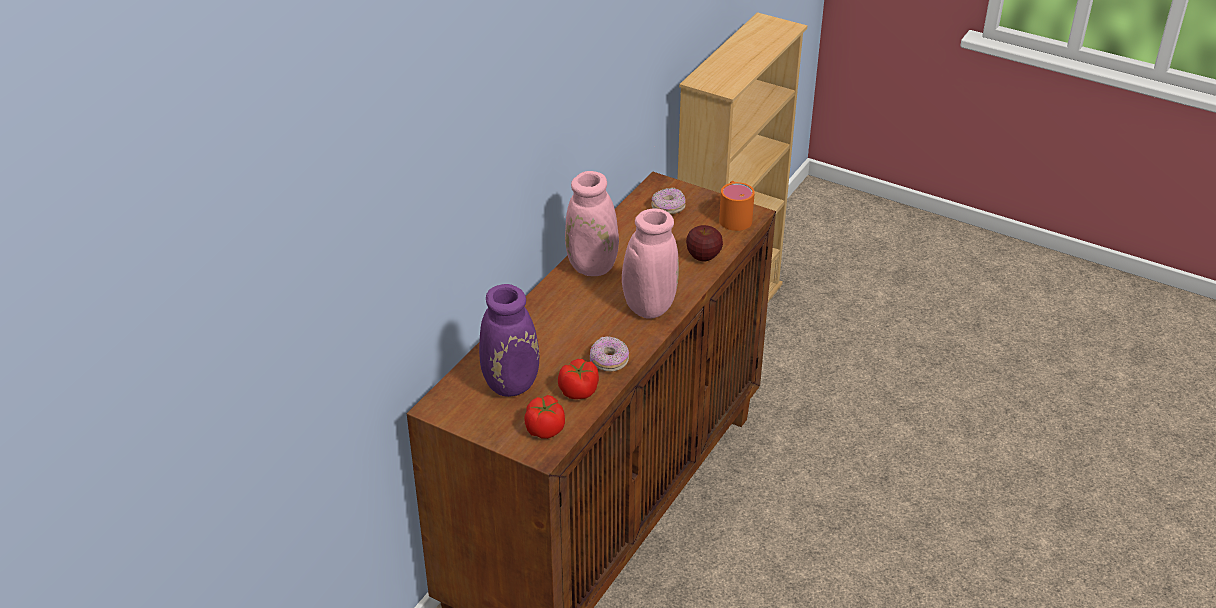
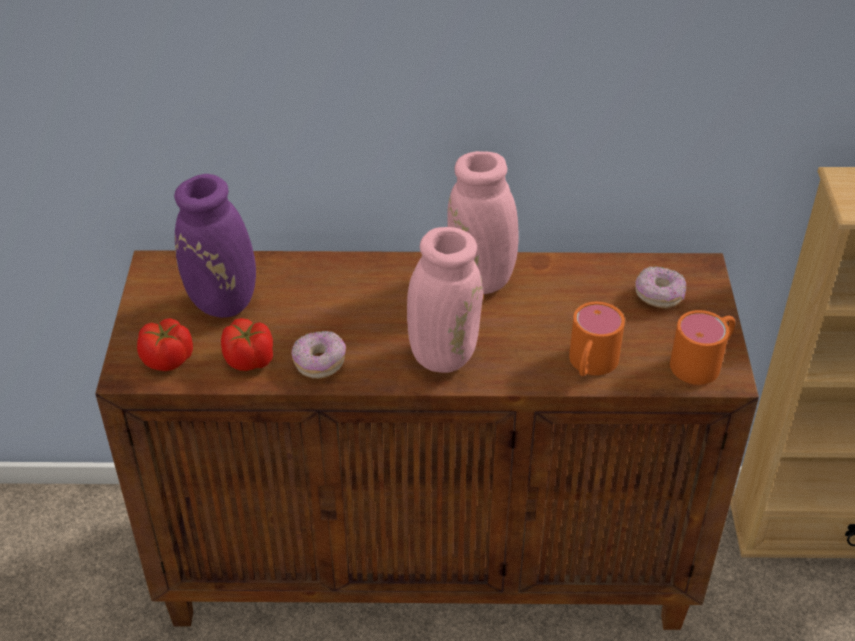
camera: 60 degrees right, 5 degrees up
apple [686,225,723,261] -> orange mug [569,302,625,376]

